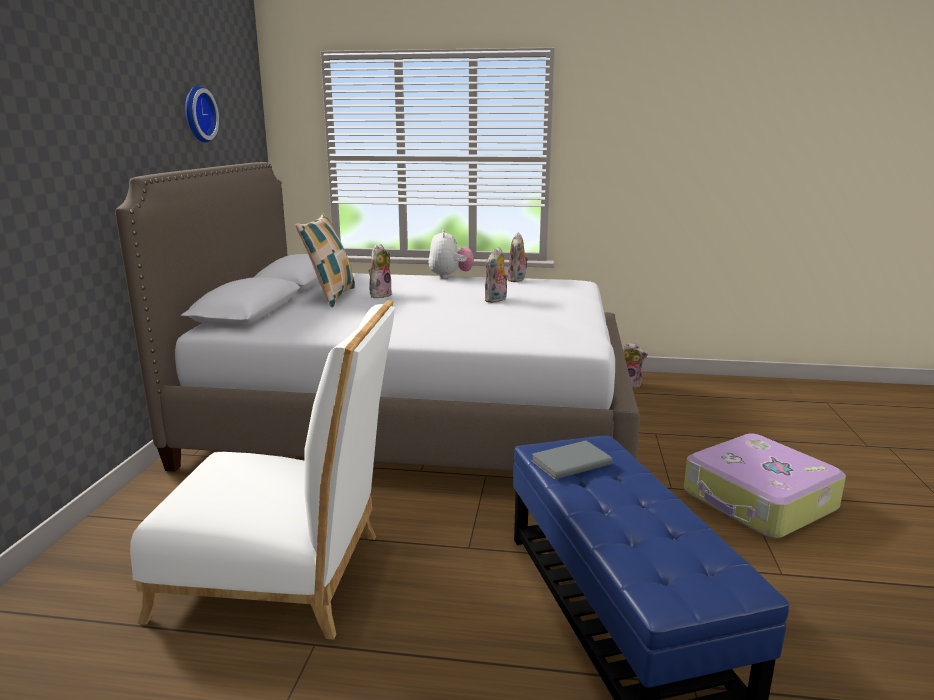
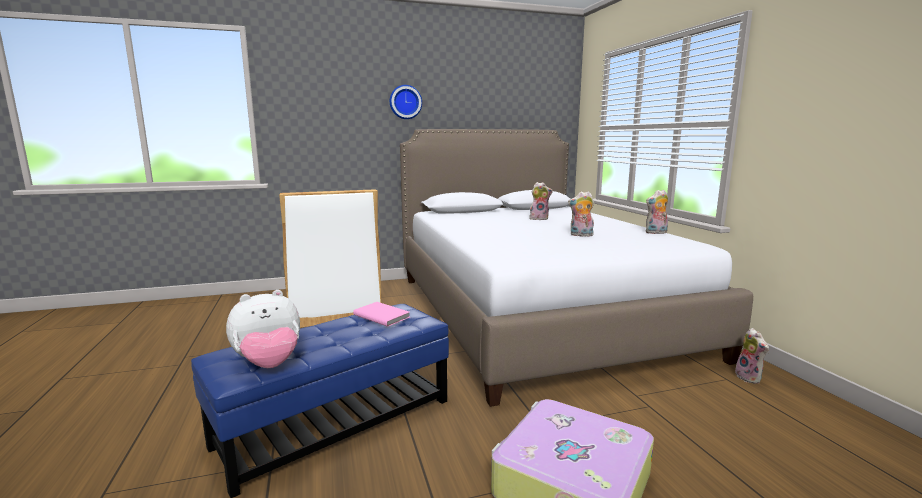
camera: 65 degrees right, 5 degrees down
wall clock [185,85,219,143] -> wall clock moved to [390,85,422,119]
pillow [296,213,355,308] -> none
plush toy [429,230,474,279] -> plush toy moved to [226,290,300,368]
grey book [532,441,613,479] -> pink book [353,302,410,327]

